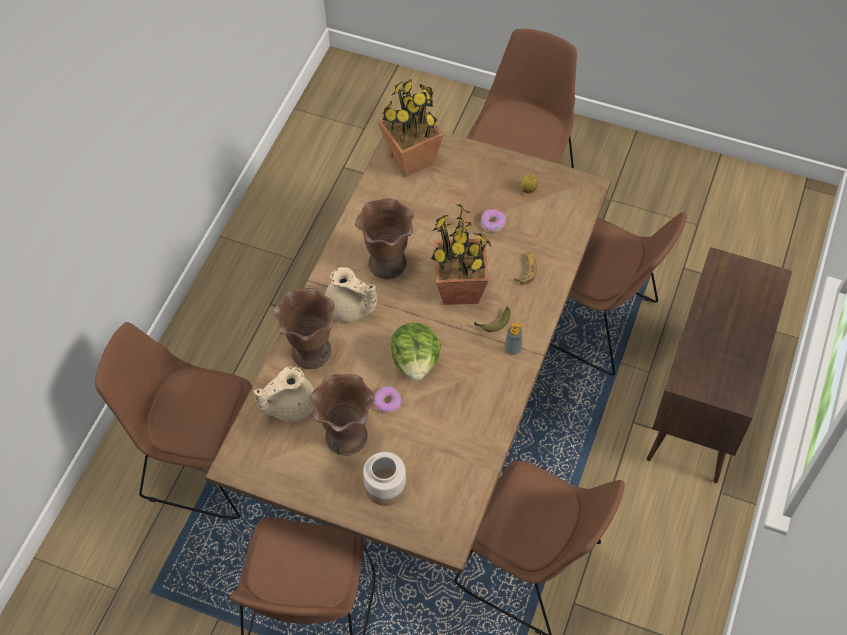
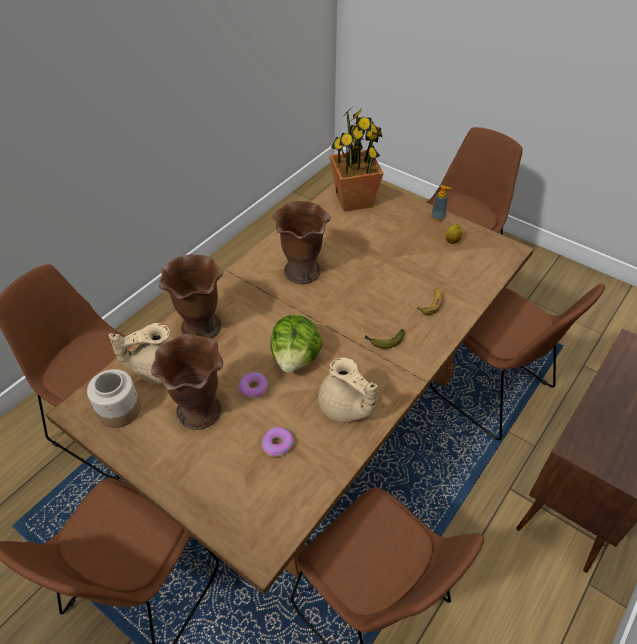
camera: 15 degrees right, 10 degrees down
beige teapot [325,267,377,322] -> beige teapot moved to [318,357,378,422]
jar [363,452,406,506] -> jar moved to [87,369,141,428]
potted plant [431,204,493,305] -> none
donut [480,209,506,232] -> donut moved to [262,427,294,457]
soap dispenser [504,323,525,355] -> soap dispenser moved to [431,185,451,221]

